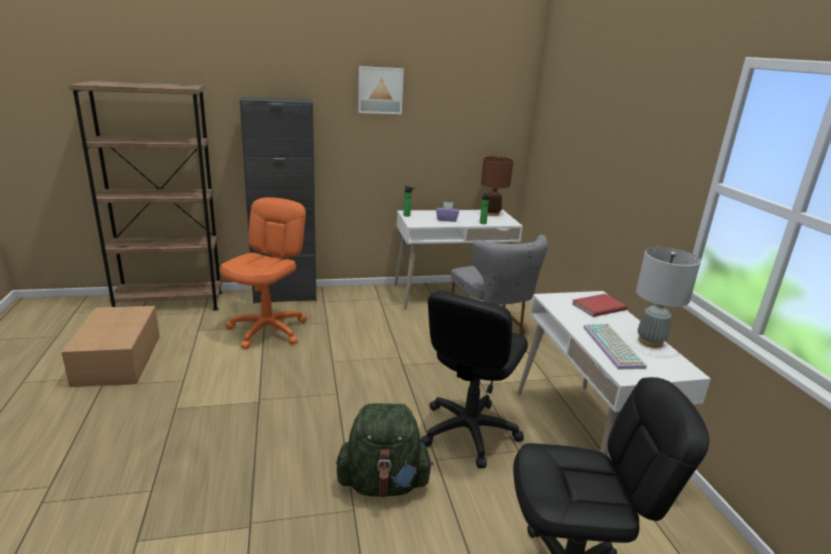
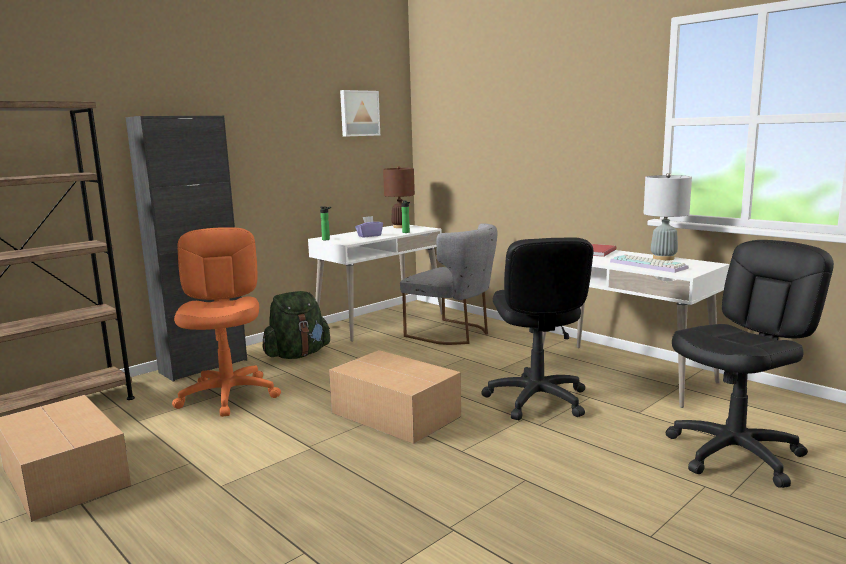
camera: 30 degrees left, 10 degrees down
green backpack [336,403,433,498] -> green backpack moved to [263,291,330,359]
picture [358,66,404,114] -> picture moved to [340,90,380,137]
none -> cardboard box [329,350,461,444]

